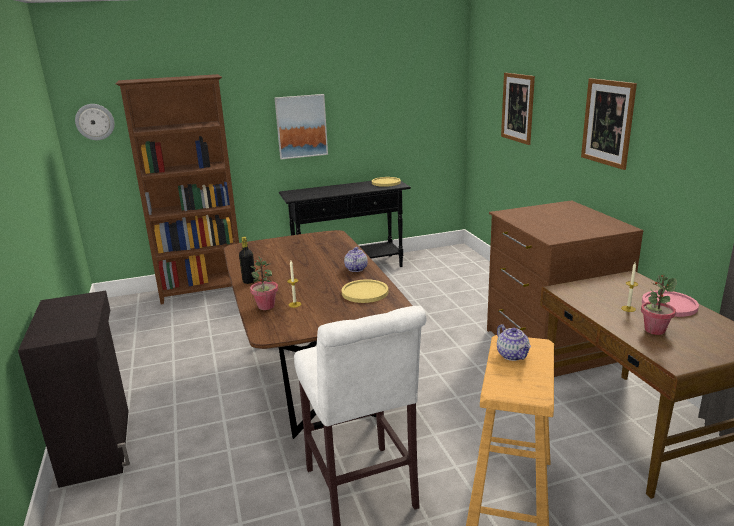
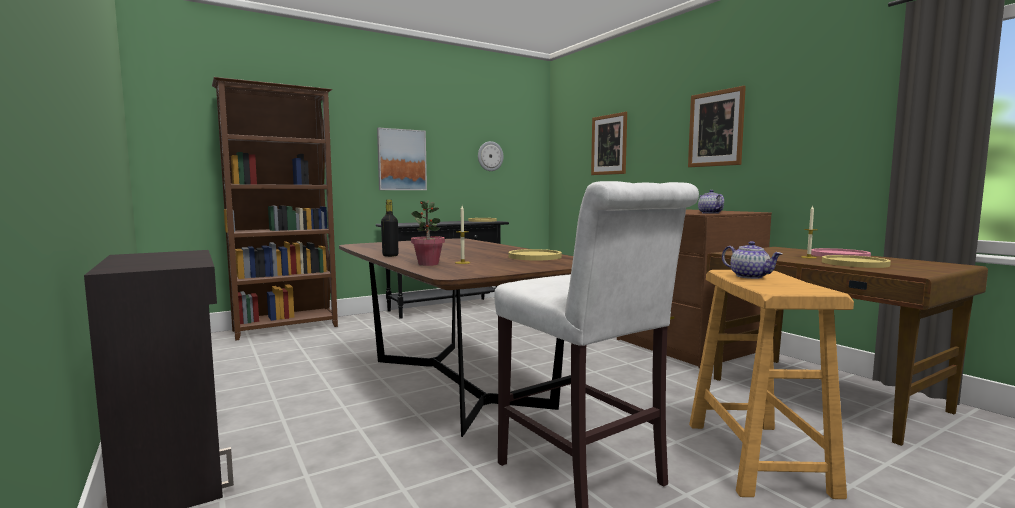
camera: 15 degrees left, 15 degrees down
wall clock [75,104,115,140] -> wall clock moved to [478,141,503,171]
teapot [344,247,368,272] -> teapot moved to [698,190,724,214]
potted plant [641,274,677,335] -> yellow plate [822,255,891,268]

